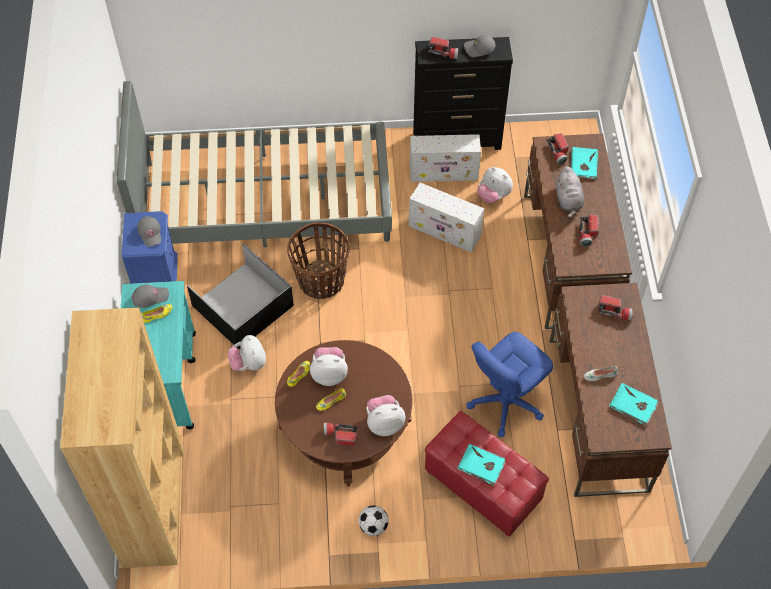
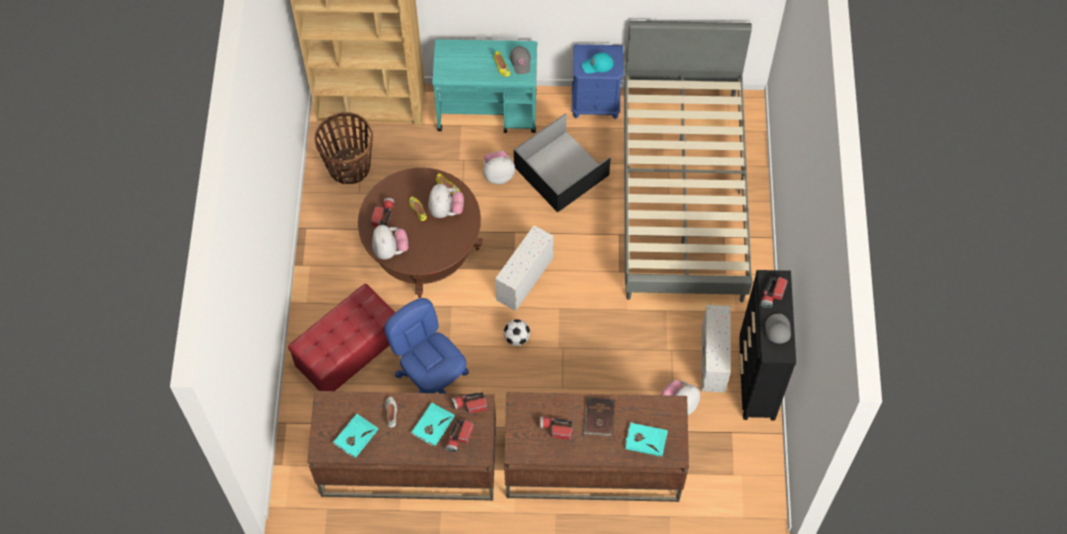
camera: 95 degrees right, 5 degrees up
grey cap [137,216,161,247] -> turquoise cap [582,52,614,73]
basket [287,223,350,299] -> basket moved to [315,112,373,184]
football [359,505,389,536] -> football moved to [504,319,530,346]
white storage box [409,183,484,252] -> white storage box moved to [495,225,554,311]
turquoise book [457,444,506,486] -> turquoise book moved to [410,402,455,447]
flashlight [546,133,569,165] -> flashlight moved to [451,392,487,414]
grey plush toy [556,166,584,219] -> brown book [583,398,615,436]

